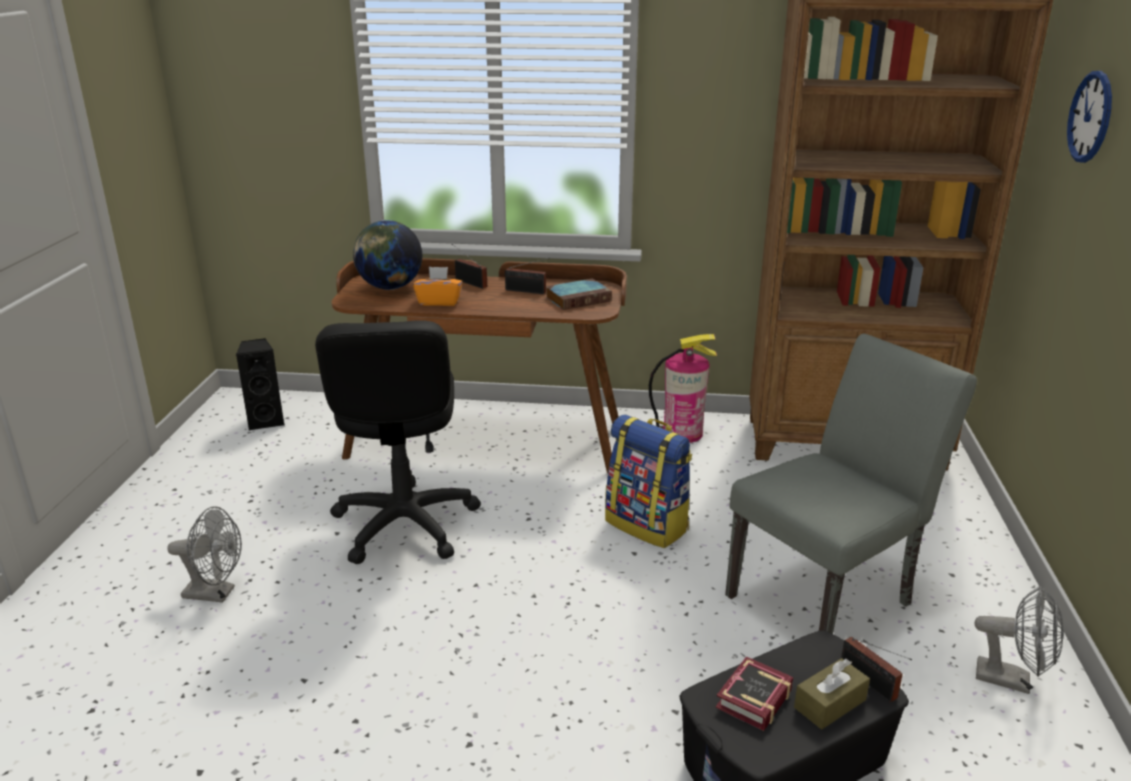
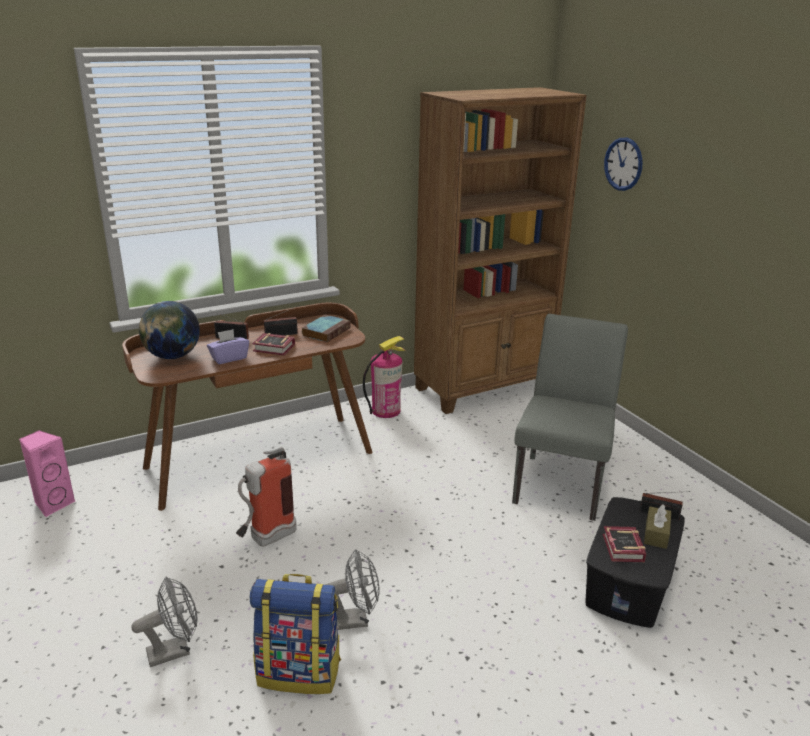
camera: 35 degrees left, 0 degrees up
black speaker [236,338,285,431] -> pink speaker [19,430,75,517]
black office chair [315,320,481,564] -> fire extinguisher [236,447,297,547]
orange tissue box [413,267,463,306] -> purple tissue box [207,329,249,364]
backpack [605,414,692,548] -> backpack moved to [250,574,341,694]
grey fan [975,586,1064,694] -> grey fan moved to [325,549,379,630]
none -> book [252,333,295,356]

